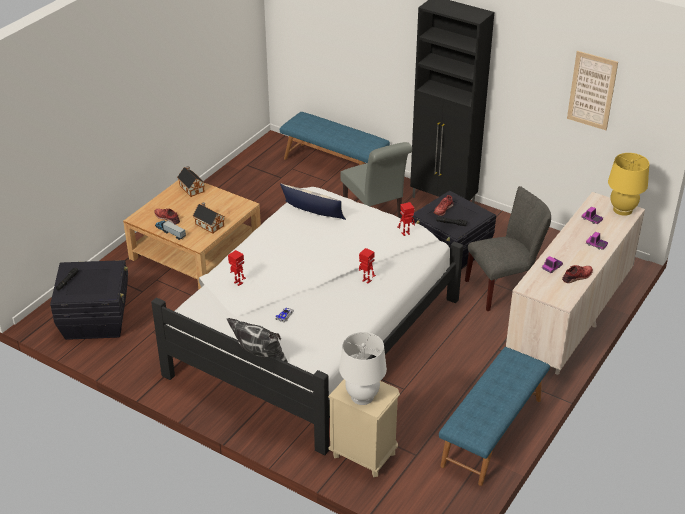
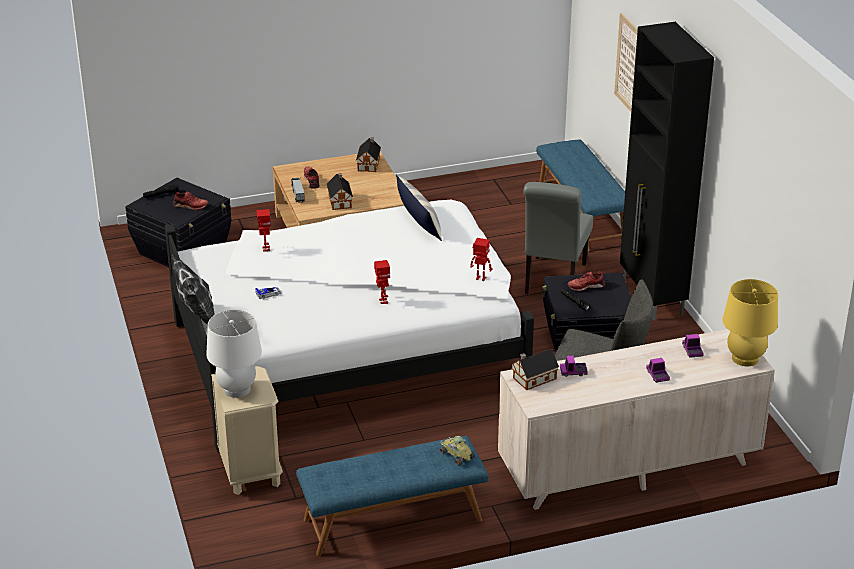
camera: 40 degrees right, 5 degrees down
red shoe [562,265,593,283] -> red shoe moved to [173,192,208,210]
picture [567,51,618,130] -> picture moved to [614,13,638,112]
none -> toy car [439,436,475,466]
none -> toy house [511,349,559,390]

